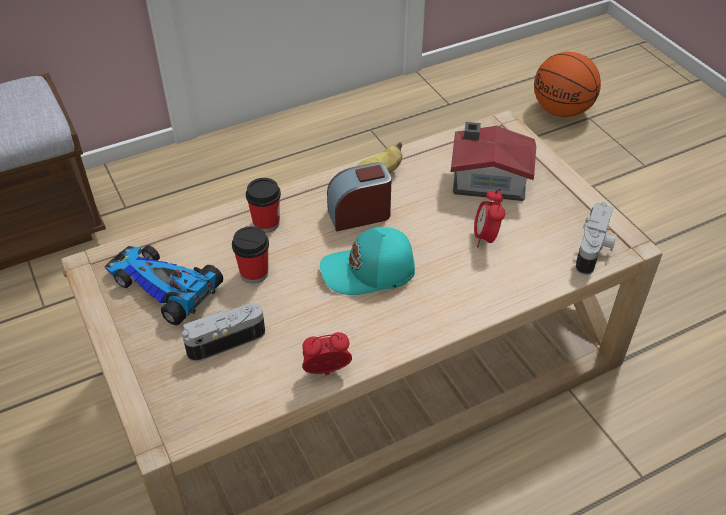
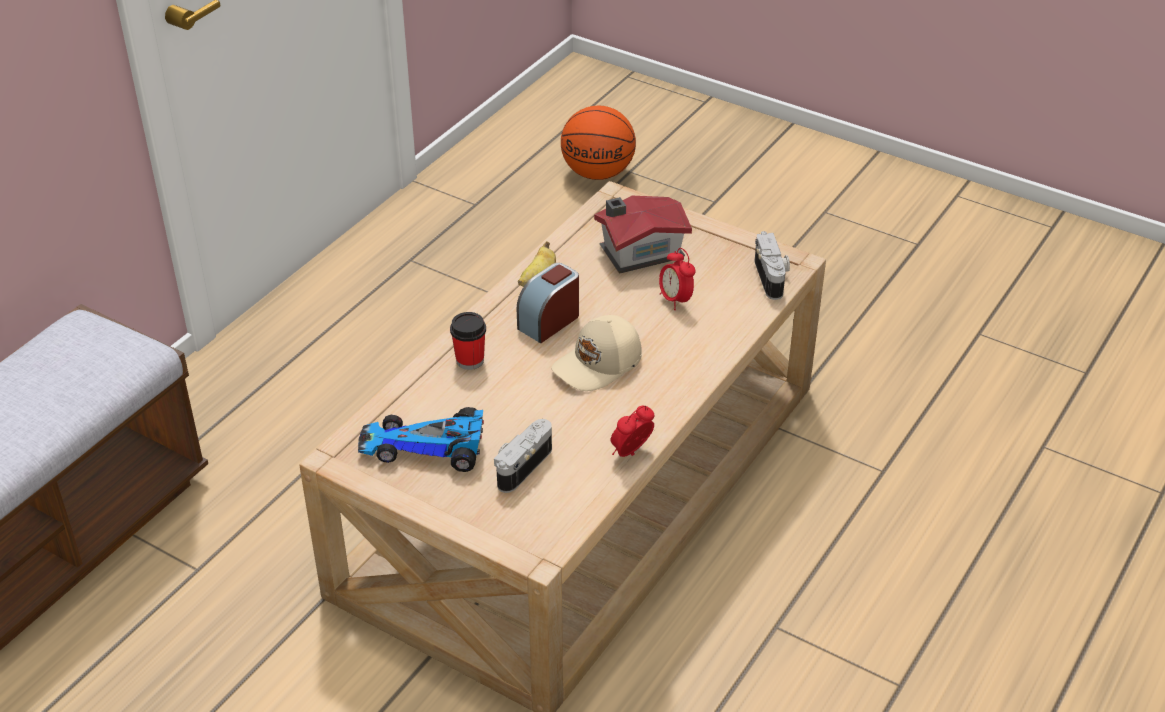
camera: 30 degrees left, 5 degrees down
cup [232,226,269,284] -> none
turquoise cap [320,227,415,295] -> beige cap [551,315,642,391]

